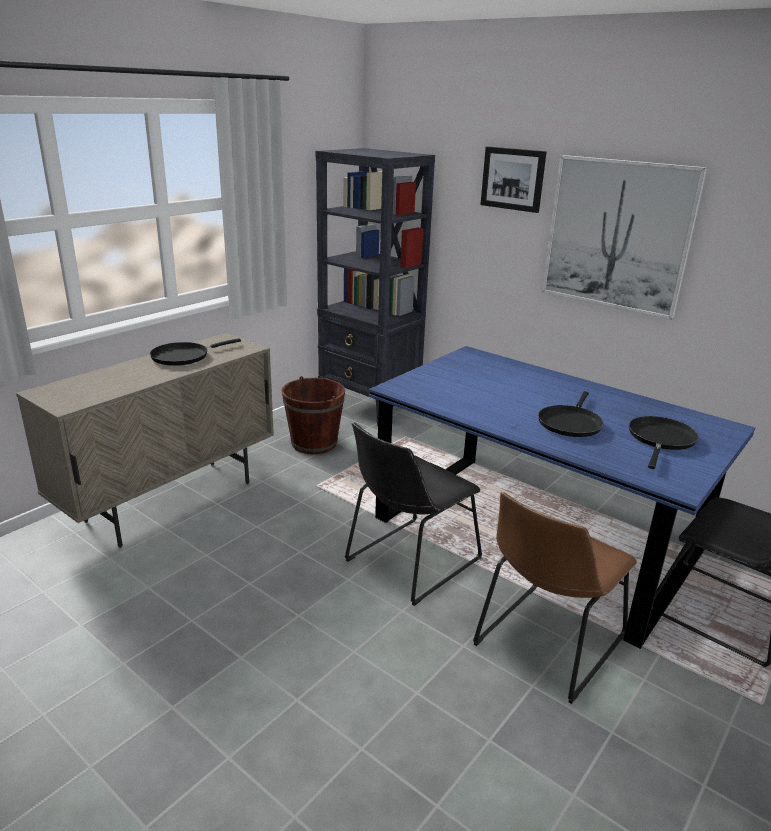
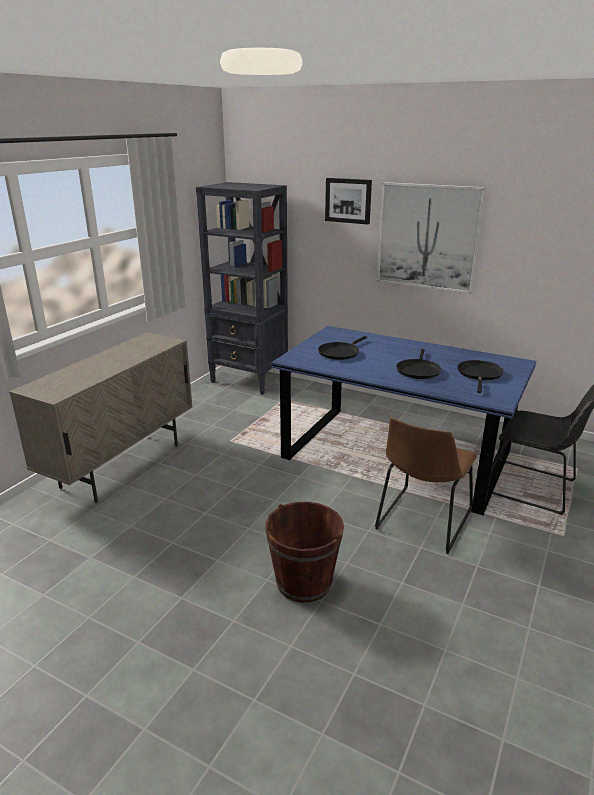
camera: 10 degrees left, 0 degrees up
black frying pan [150,338,241,366] -> black frying pan moved to [318,336,367,360]
brown bucket [281,376,345,454] -> brown bucket moved to [265,502,344,603]
black chair [345,422,482,606] -> none

